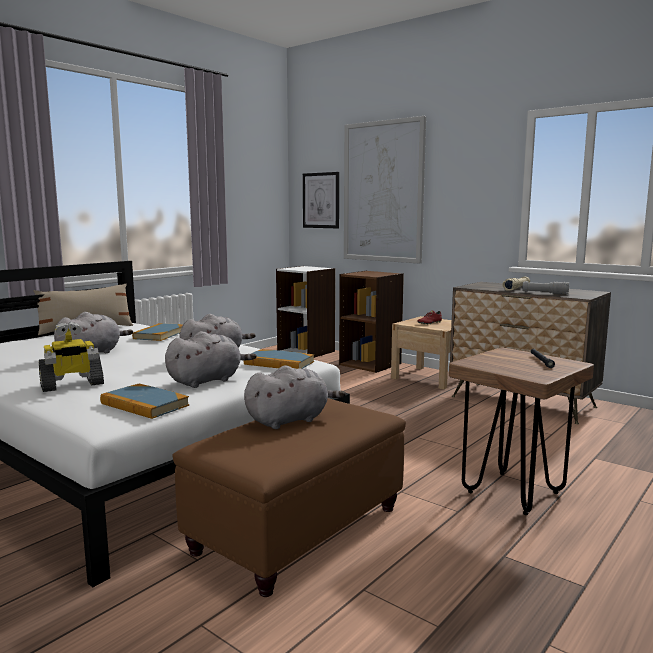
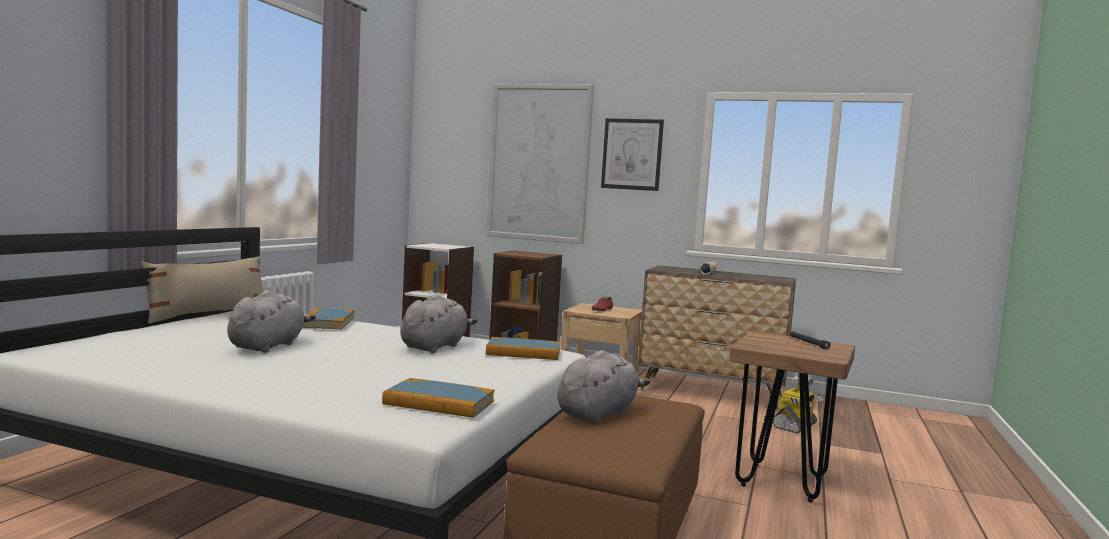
camera: 20 degrees left, 5 degrees down
toy robot [39,322,104,392] -> toy robot moved to [773,375,824,433]
grey plush toy [165,331,257,388] -> none
picture [303,172,339,228] -> picture moved to [601,118,664,191]
grey flashlight [522,281,569,294] -> none

